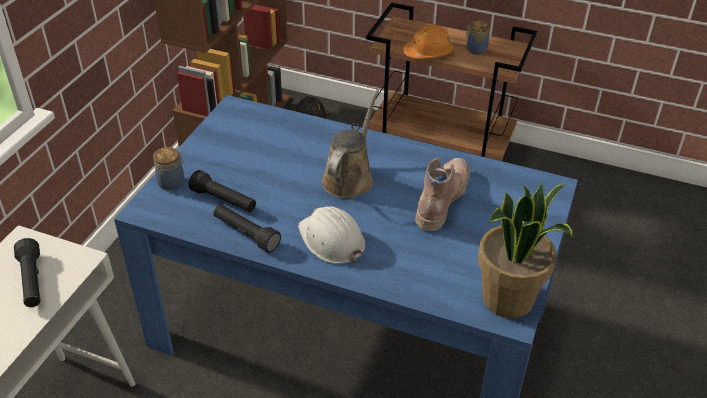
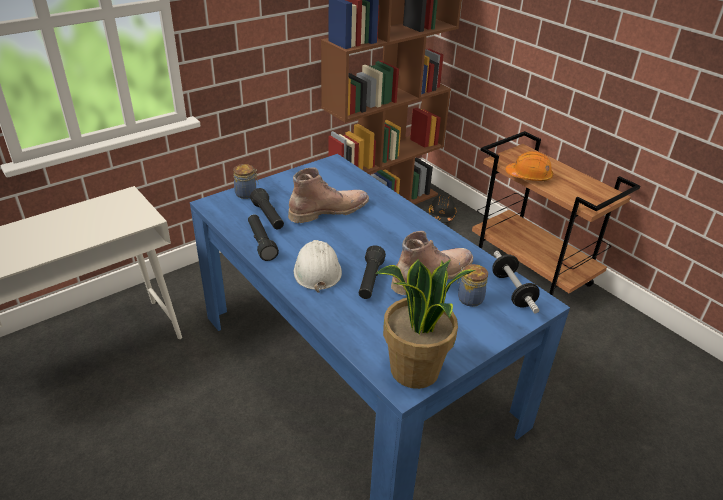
camera: 30 degrees right, 5 degrees down
black flashlight [14,238,40,307] -> black flashlight moved to [359,245,386,299]
brown watering can [322,90,379,198] -> none
jar [465,20,490,54] -> jar moved to [457,264,488,307]
none -> brown boot [288,168,369,223]
none -> dumbbell [492,251,540,313]

